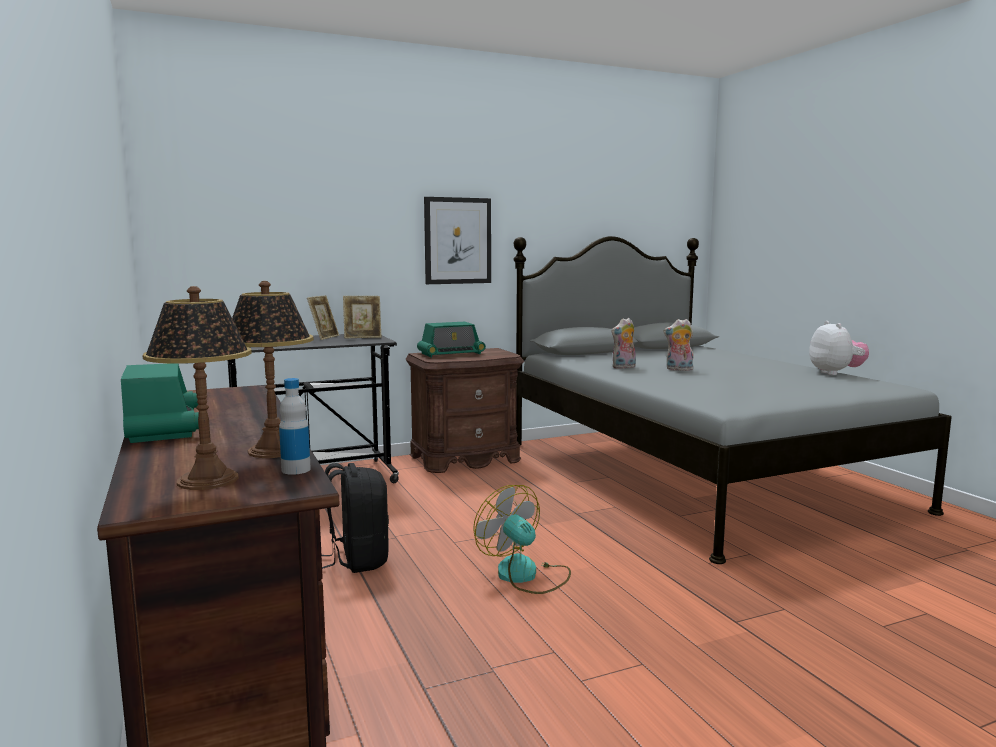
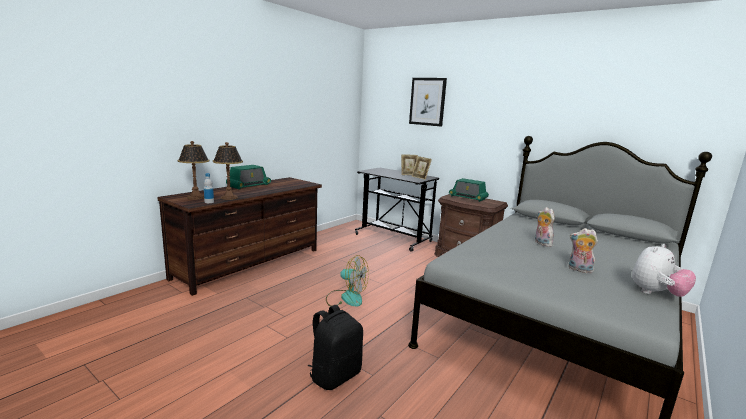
camera: 60 degrees right, 5 degrees up
black backpack [322,463,389,573] -> black backpack moved to [308,305,363,390]
picture [424,197,491,284] -> picture moved to [409,78,447,127]
fan [473,485,571,594] -> fan turned 90 degrees clockwise [326,255,369,307]
plush toy [611,318,636,369] -> plush toy moved to [569,228,598,273]

